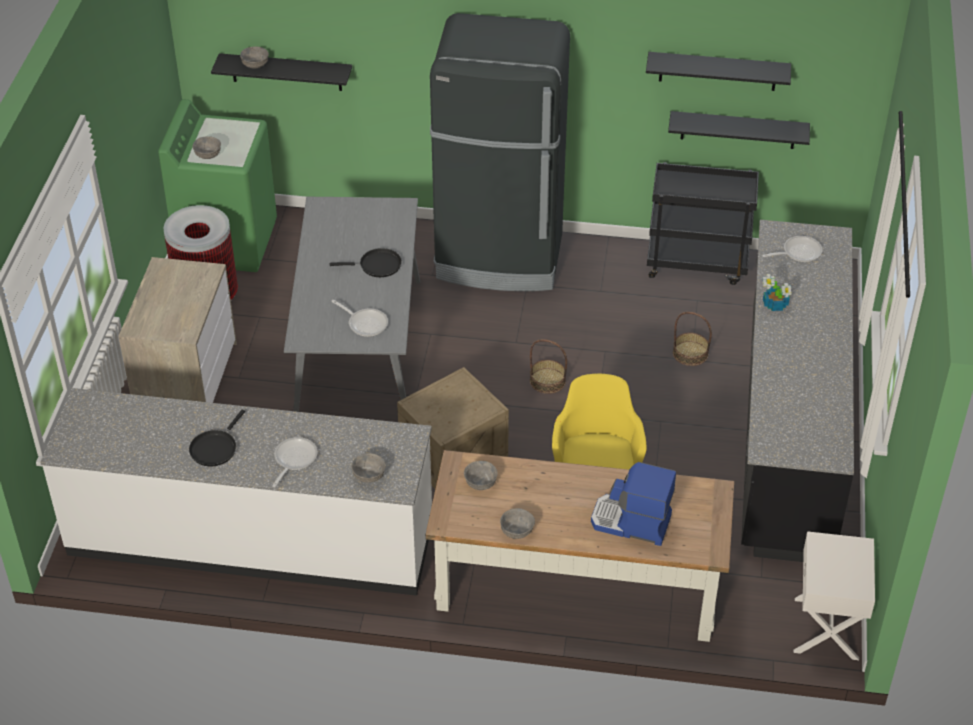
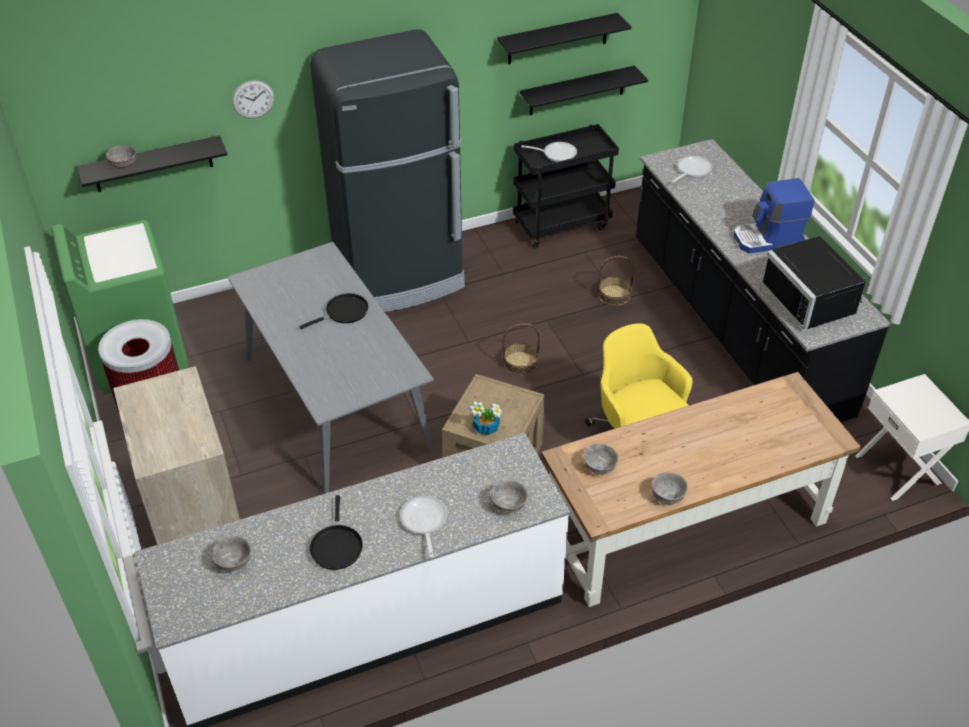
camera: 30 degrees left, 0 degrees up
grey bowl [192,136,221,159] -> grey bowl moved to [212,537,251,572]
frying pan [331,300,388,337] -> frying pan moved to [521,142,577,162]
coffee machine [591,462,676,546] -> coffee machine moved to [733,178,815,253]
potted plant [762,274,792,311] -> potted plant moved to [470,401,502,435]
none -> wall clock [232,80,274,119]
none -> black microwave [761,236,866,330]

